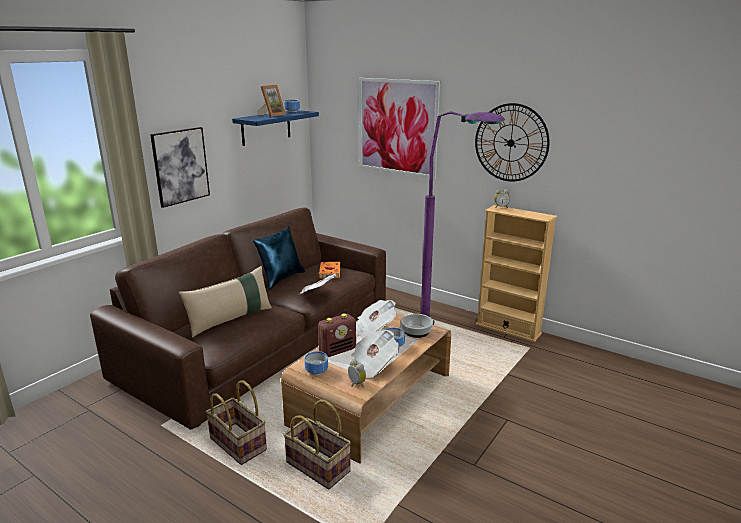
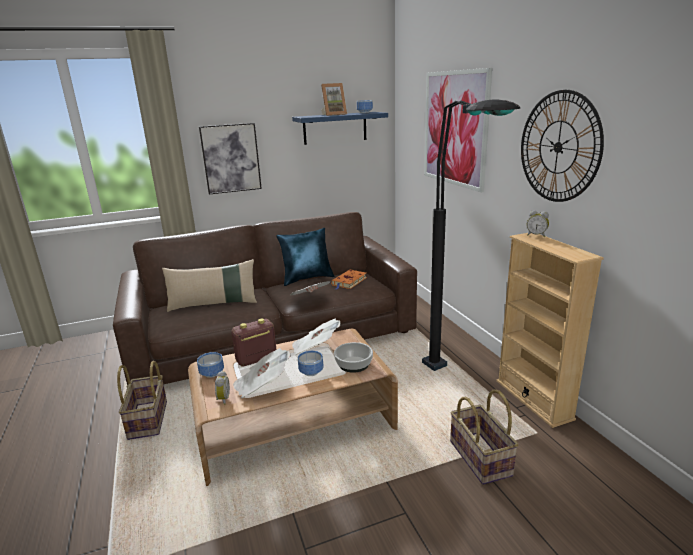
camera: 35 degrees right, 0 degrees up
basket [283,400,351,490] -> basket moved to [450,389,519,485]
radio [318,314,356,357] -> radio turned 150 degrees clockwise [232,319,276,366]
purple floor lamp [421,111,505,325] -> black floor lamp [422,100,520,371]

